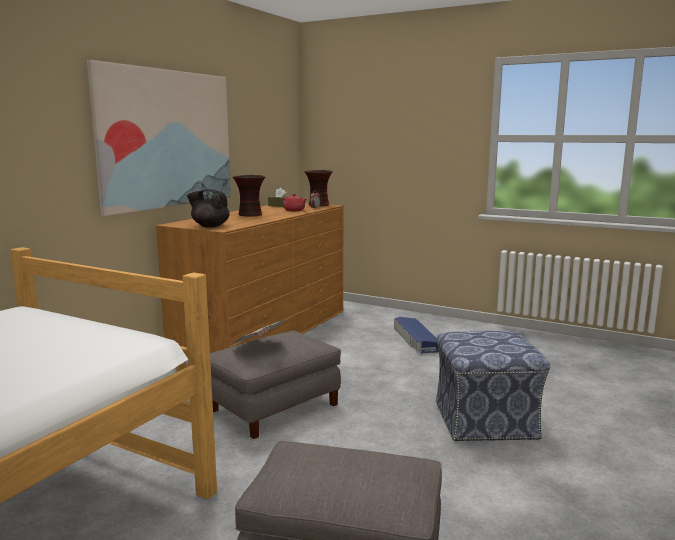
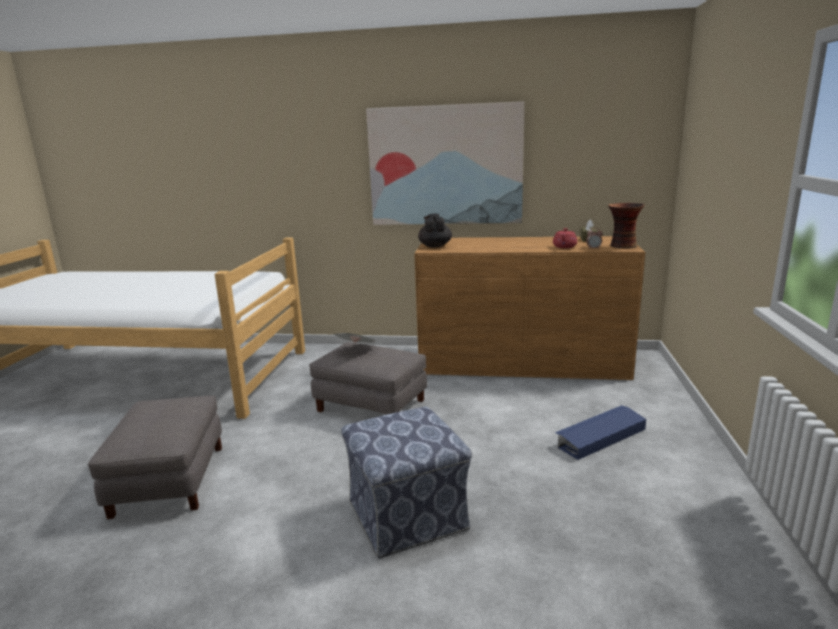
camera: 70 degrees right, 5 degrees up
vase [233,175,265,217] -> none

